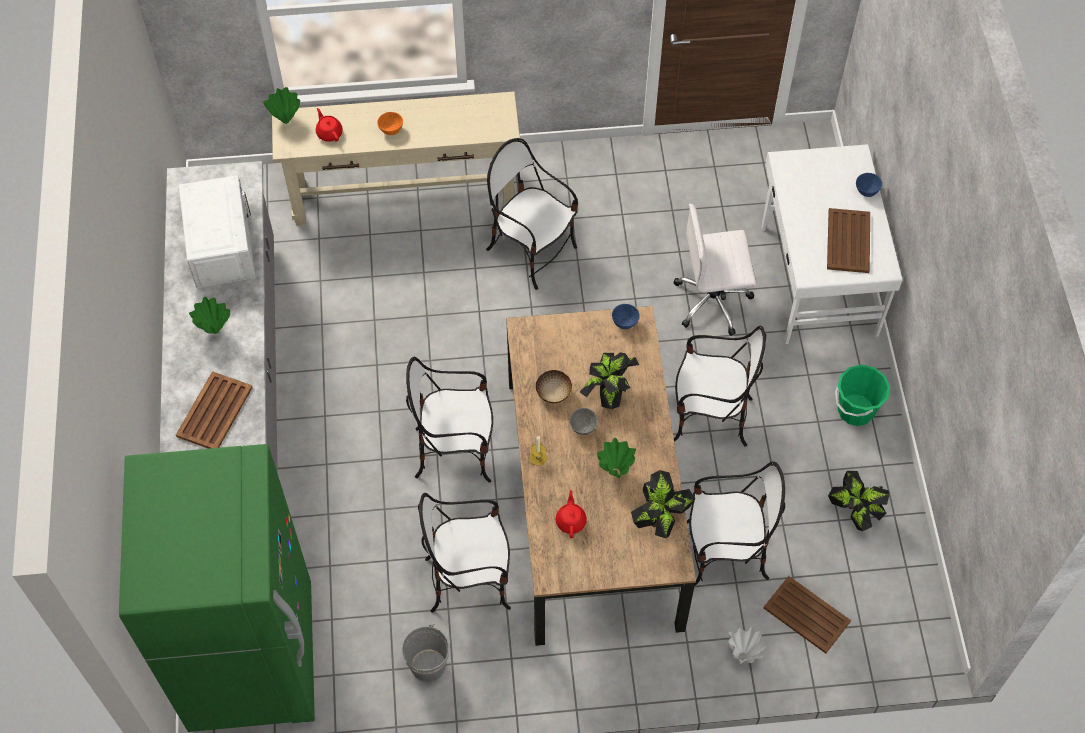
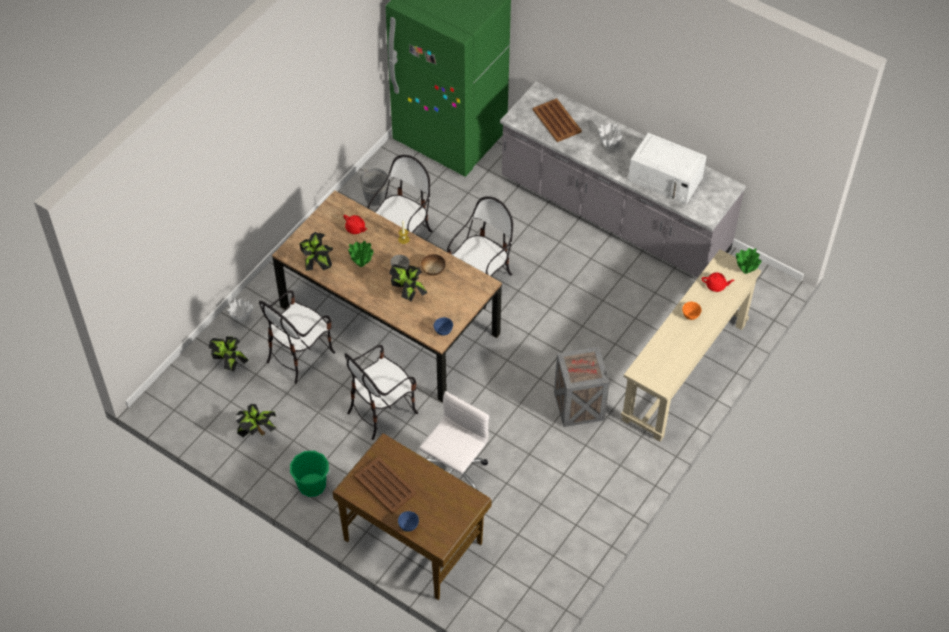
camera: 130 degrees right, 5 degrees down
green vase [189,297,230,334] -> white vase [598,123,623,149]
chair [486,138,578,290] -> crate [554,347,610,427]
white desk [761,144,902,344] -> brown desk [332,433,492,600]
brown tray [764,576,851,654] -> potted plant [209,337,248,371]

